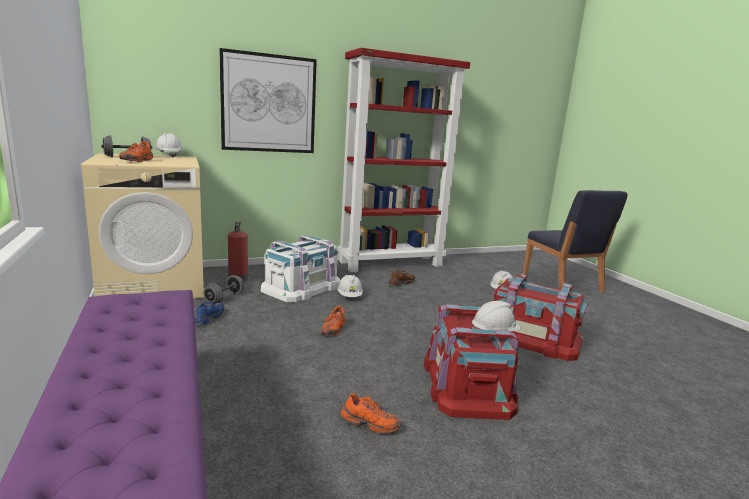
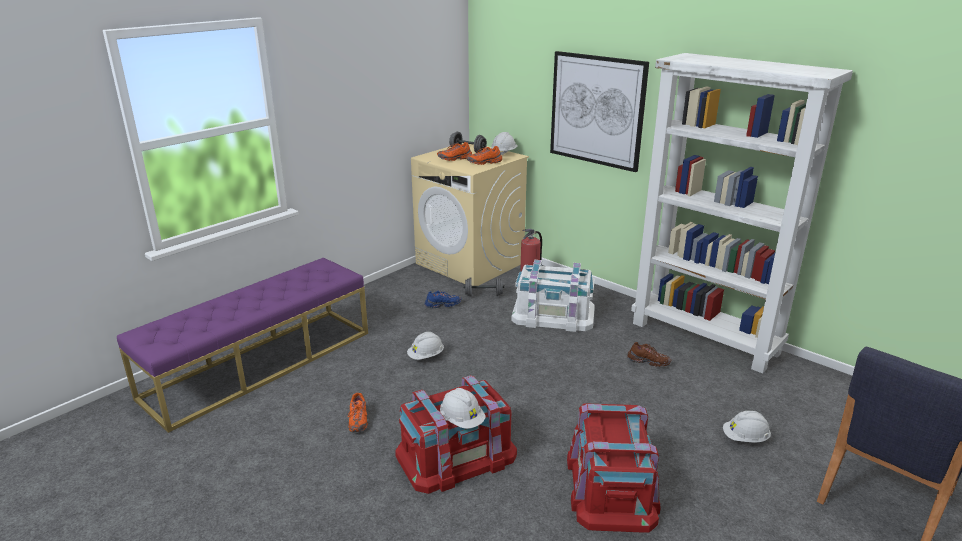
camera: 65 degrees right, 10 degrees up
orange shoe [321,306,346,335] -> orange shoe moved to [466,146,502,165]
white hard hat [337,275,363,297] -> white hard hat moved to [407,332,444,360]
red bookcase [338,48,471,272] -> white bookcase [631,53,853,374]

